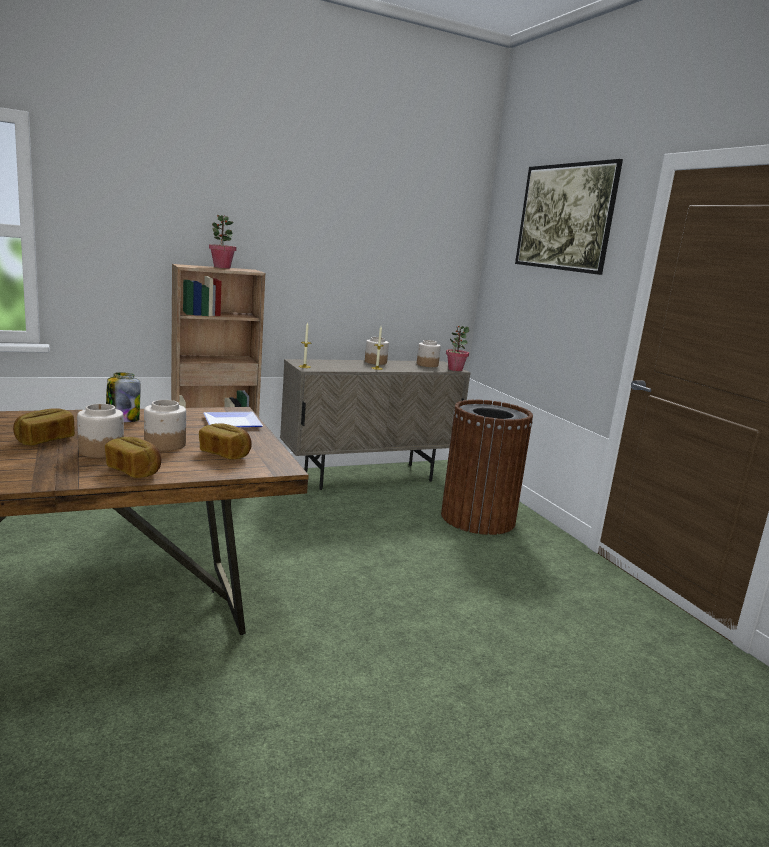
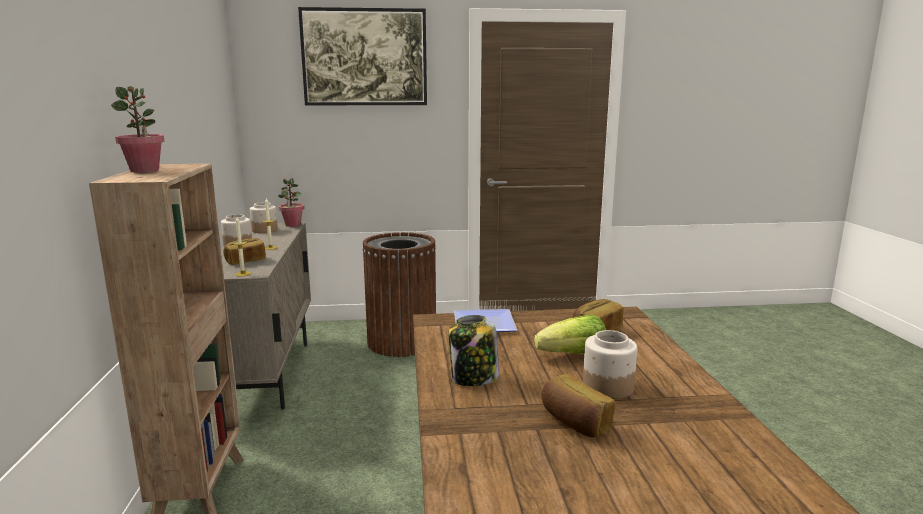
camera: 70 degrees left, 0 degrees up
bread [105,437,161,478] -> bread moved to [223,238,266,265]
jar [144,400,186,451] -> lettuce [534,314,606,354]

